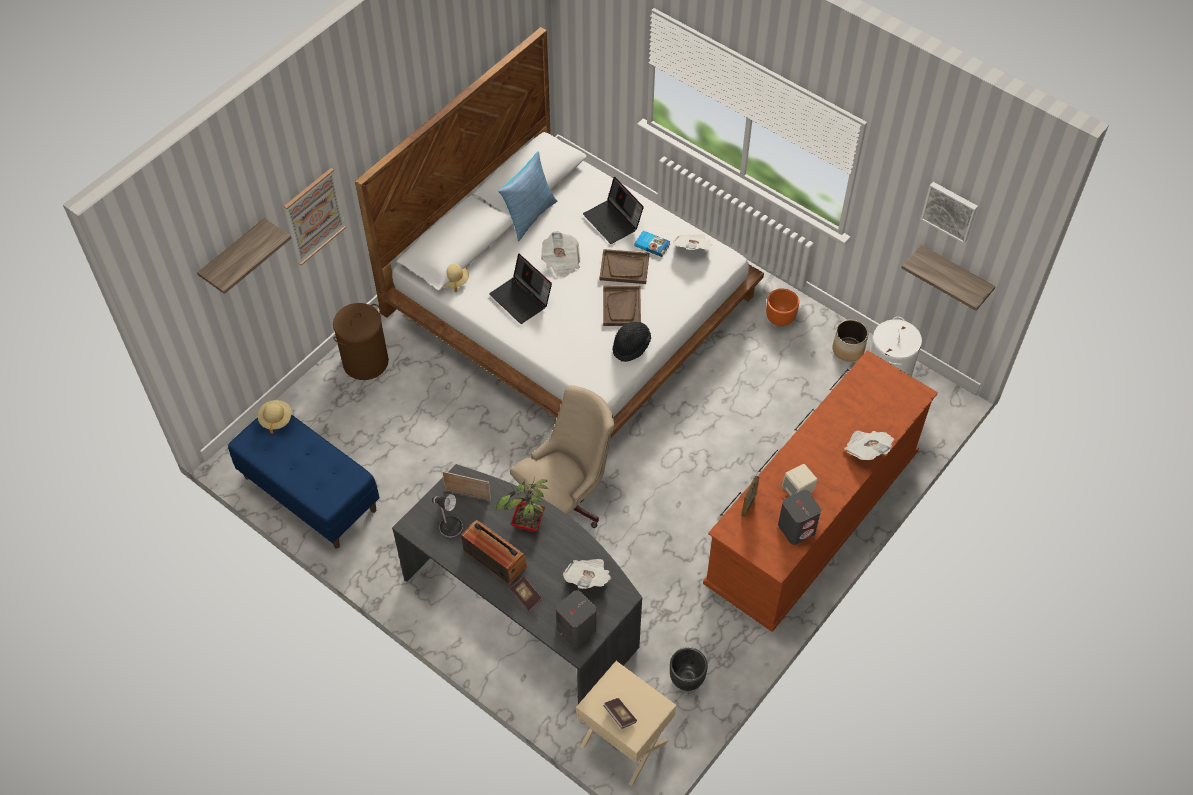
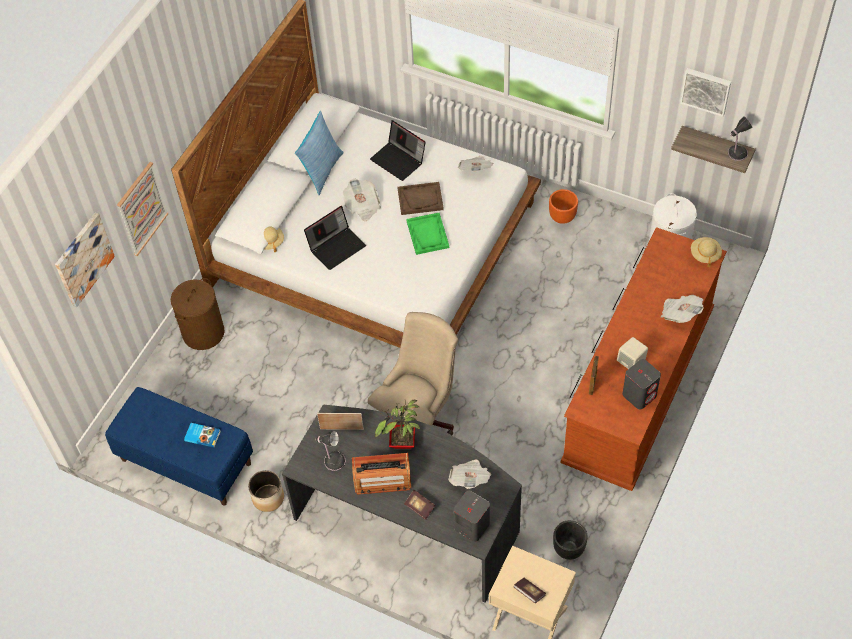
camera: 10 degrees left, 0 degrees up
shelf [197,218,291,294] -> picture [55,213,115,307]
beige hat [258,400,291,434] -> beige hat moved to [691,237,722,267]
radio [461,520,527,585] -> radio turned 150 degrees clockwise [352,453,411,495]
laptop [489,254,552,324] -> laptop turned 75 degrees counterclockwise [304,206,366,270]
brown tray [603,286,641,326] -> green tray [407,213,449,255]
black hat [612,322,651,362] -> none
book [634,231,670,257] -> book moved to [184,423,221,448]
planter [833,320,868,361] -> planter moved to [248,470,284,512]
none -> table lamp [728,116,753,161]

